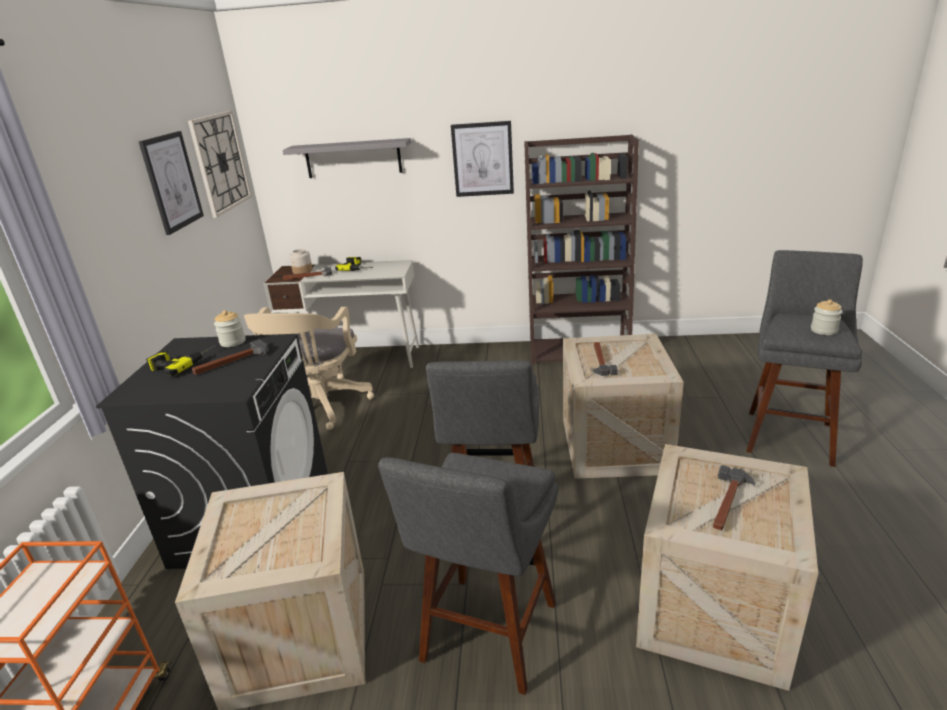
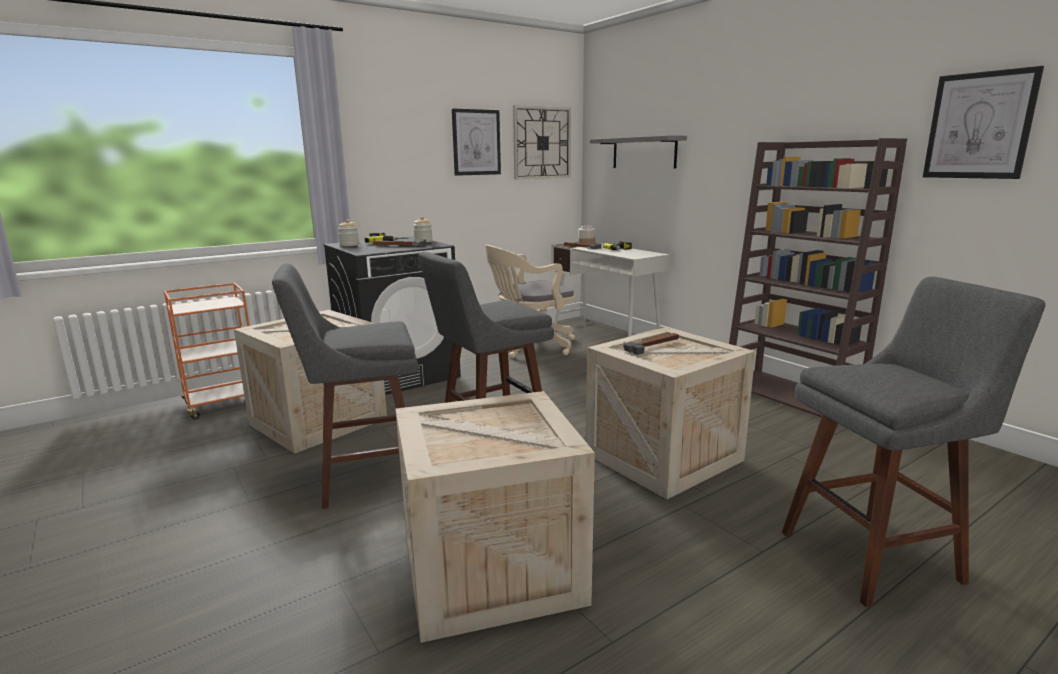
camera: 50 degrees right, 10 degrees down
picture [451,121,514,197] -> picture moved to [923,66,1044,179]
hammer [713,465,756,530] -> none
jar [811,300,842,335] -> jar moved to [338,219,359,246]

